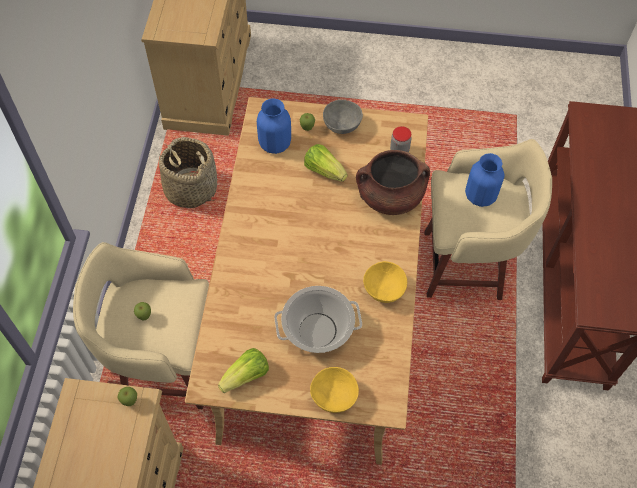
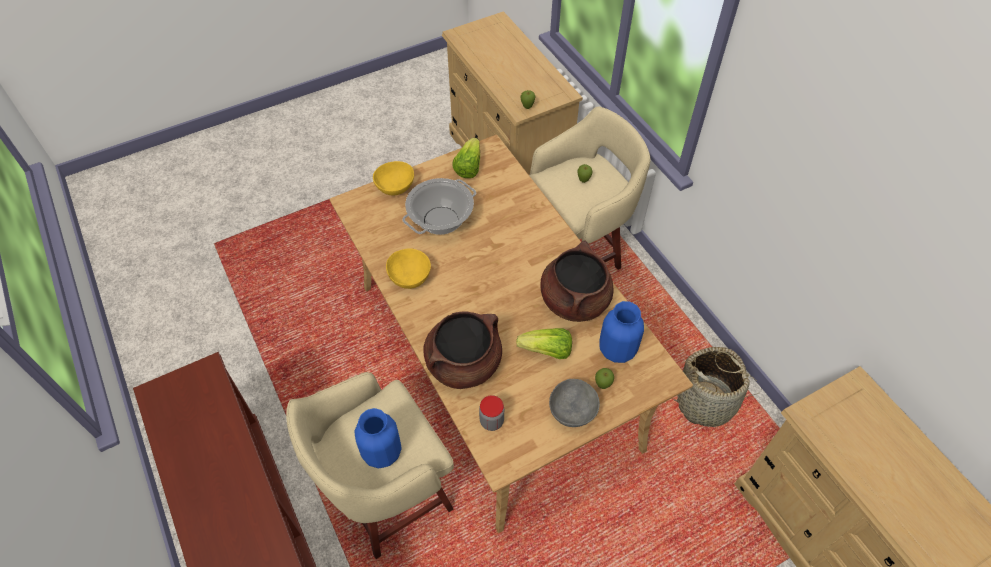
camera: 145 degrees right, 5 degrees down
none -> brown cooking pot [541,240,613,322]

